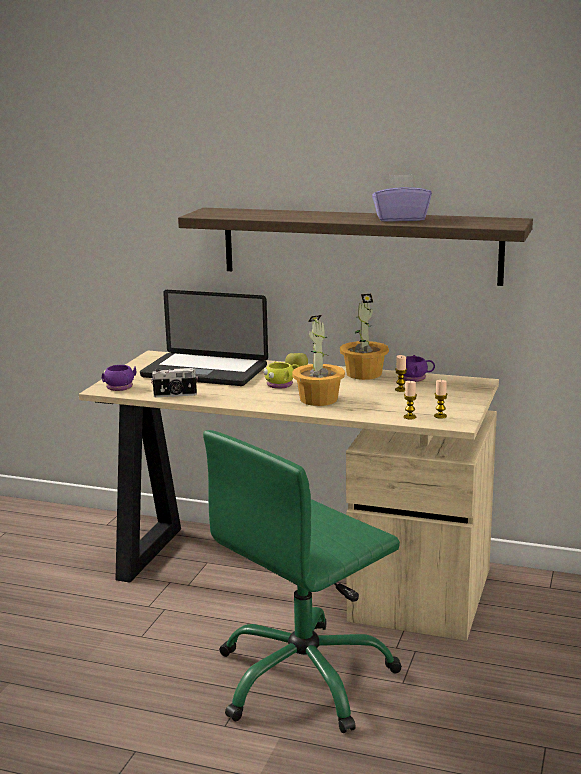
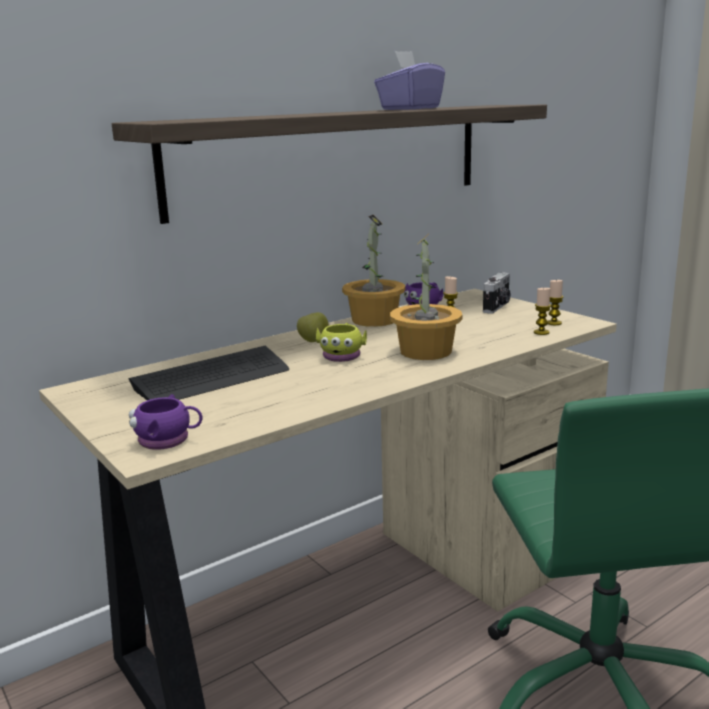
camera: 55 degrees left, 0 degrees up
laptop [140,290,268,386] -> keyboard [129,346,289,400]
camera [151,368,198,397] -> camera moved to [483,272,510,314]

